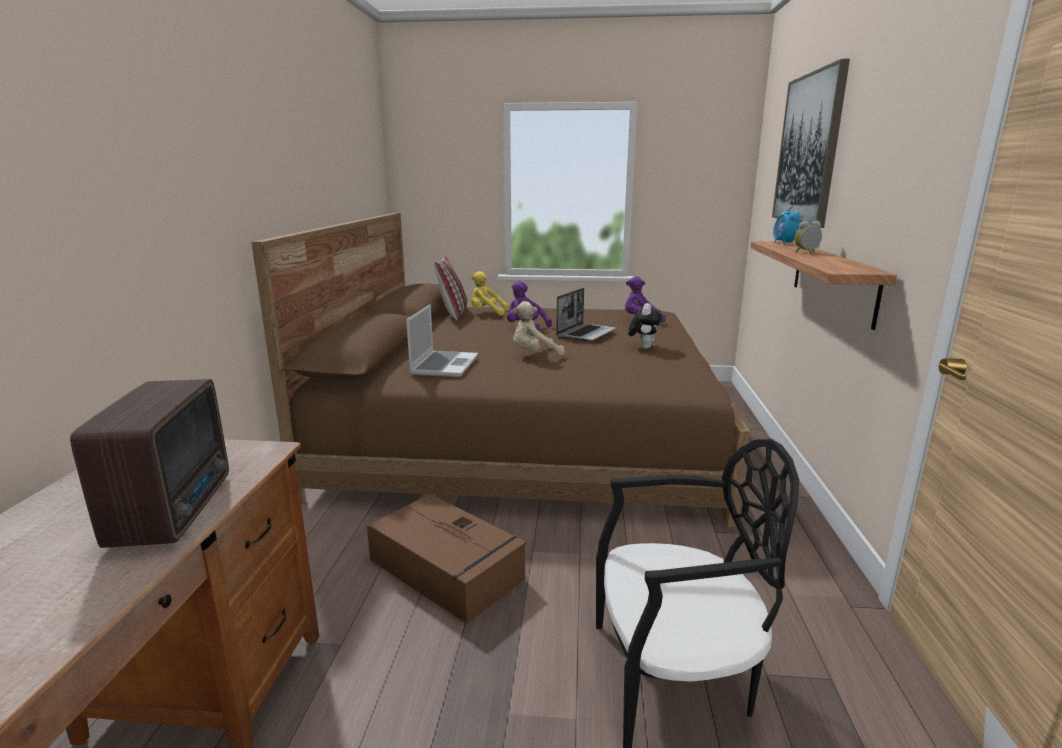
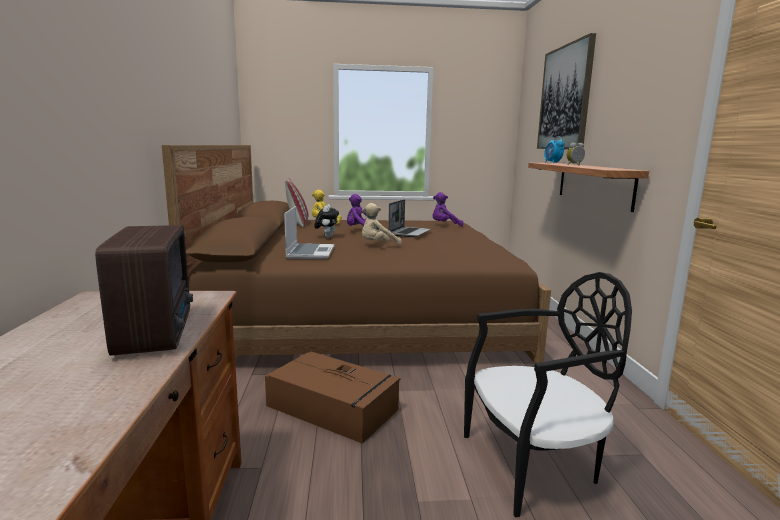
camera: 10 degrees left, 5 degrees down
plush toy [628,303,662,349] -> plush toy moved to [314,204,339,238]

